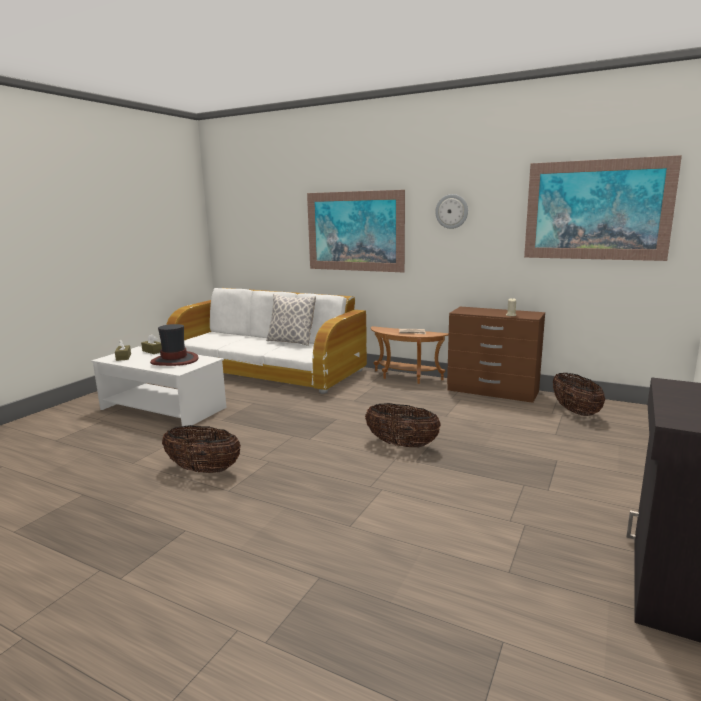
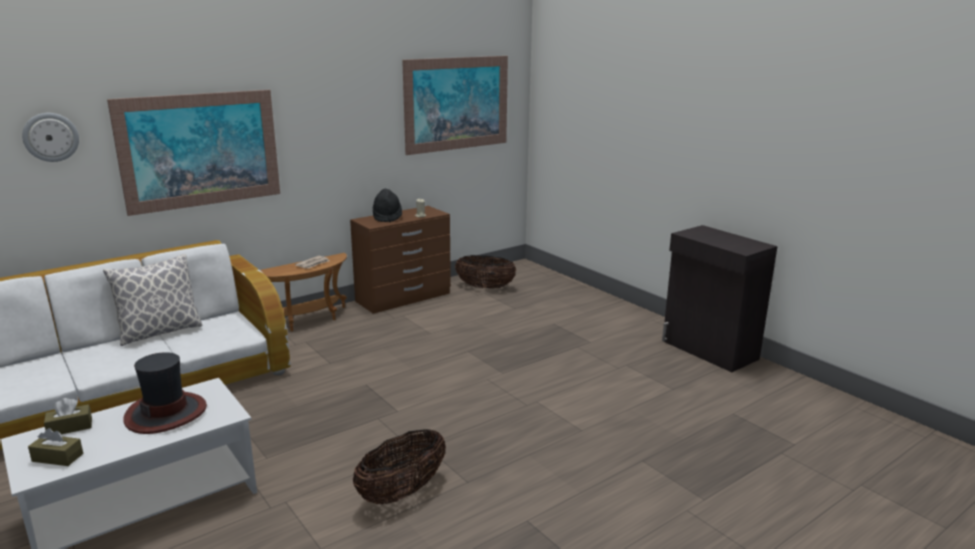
camera: 65 degrees left, 5 degrees up
basket [365,403,441,448] -> none
wall clock [435,194,468,229] -> wall clock moved to [22,113,79,162]
none -> black hat [373,189,402,222]

